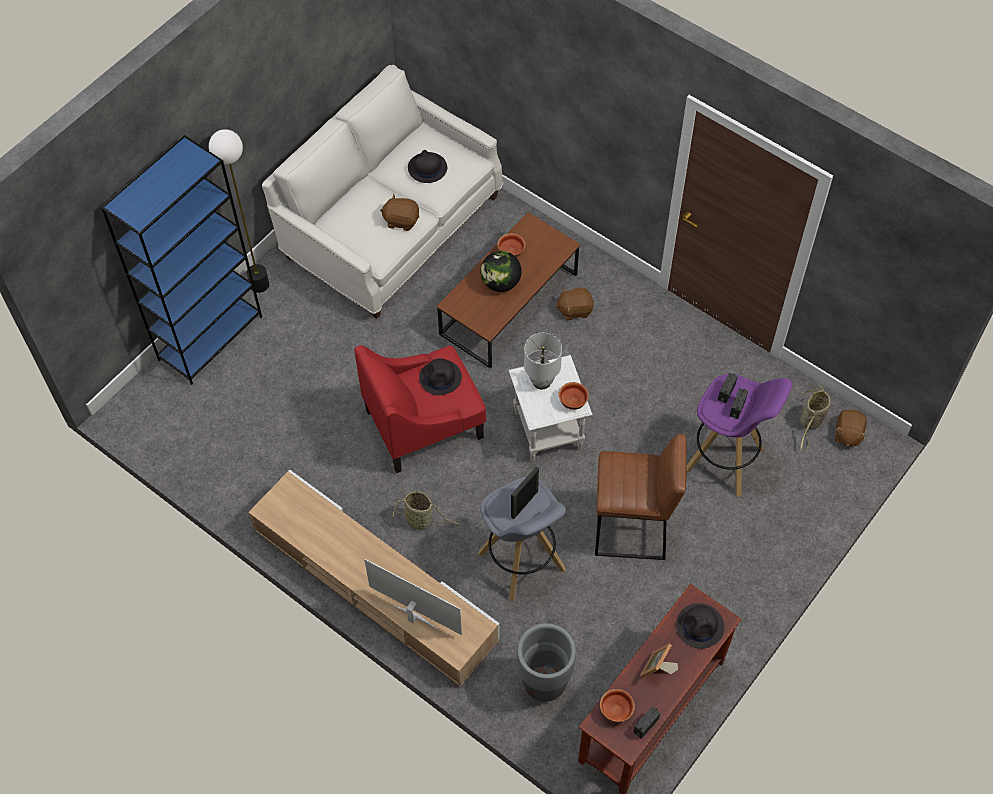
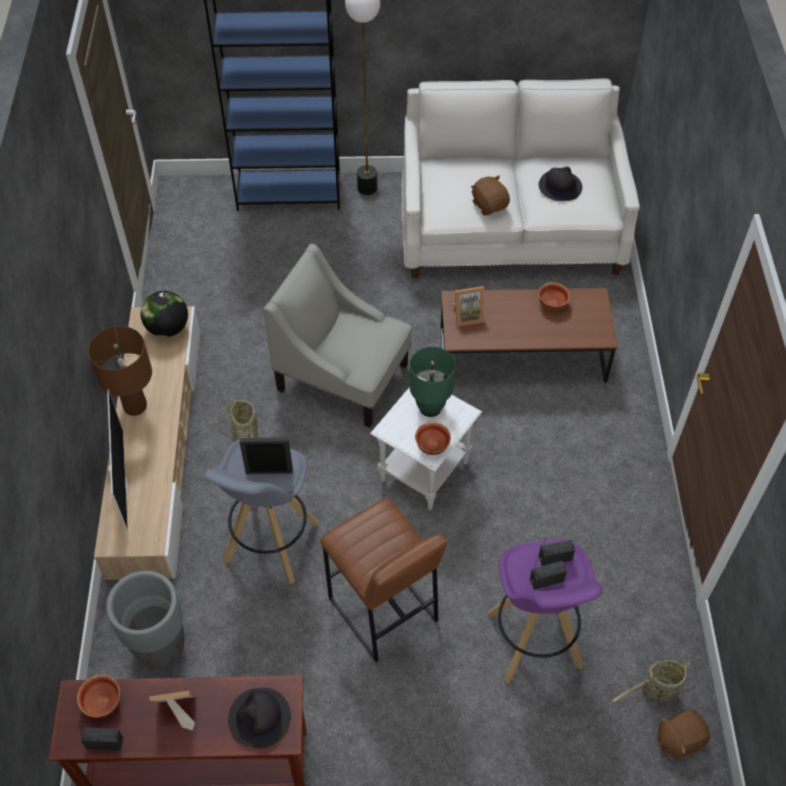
camera: 50 degrees right, 5 degrees down
red armchair [354,345,486,473] -> grey armchair [263,244,412,428]
black hat [419,358,462,395] -> none
globe [481,251,522,292] -> globe moved to [141,291,188,337]
white table lamp [524,333,562,389] -> green table lamp [409,347,455,417]
brown plush toy [555,288,594,320] -> none
none -> brown table lamp [88,326,152,416]
none -> picture frame [452,286,485,327]

